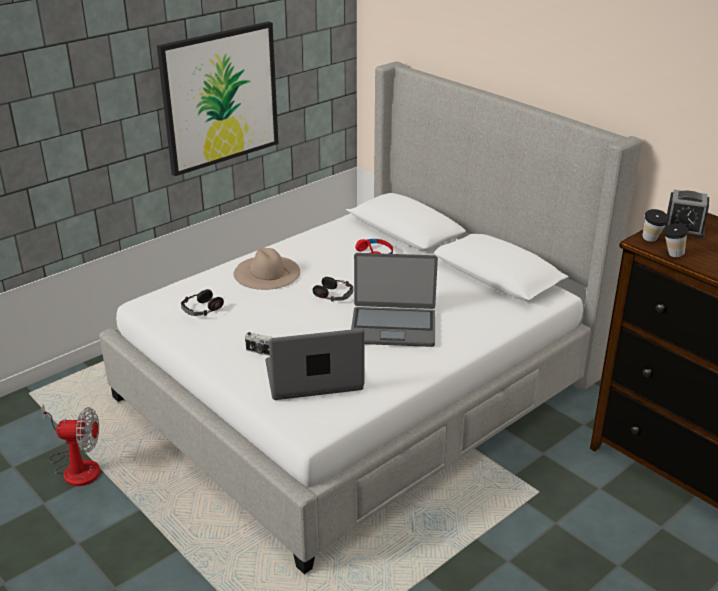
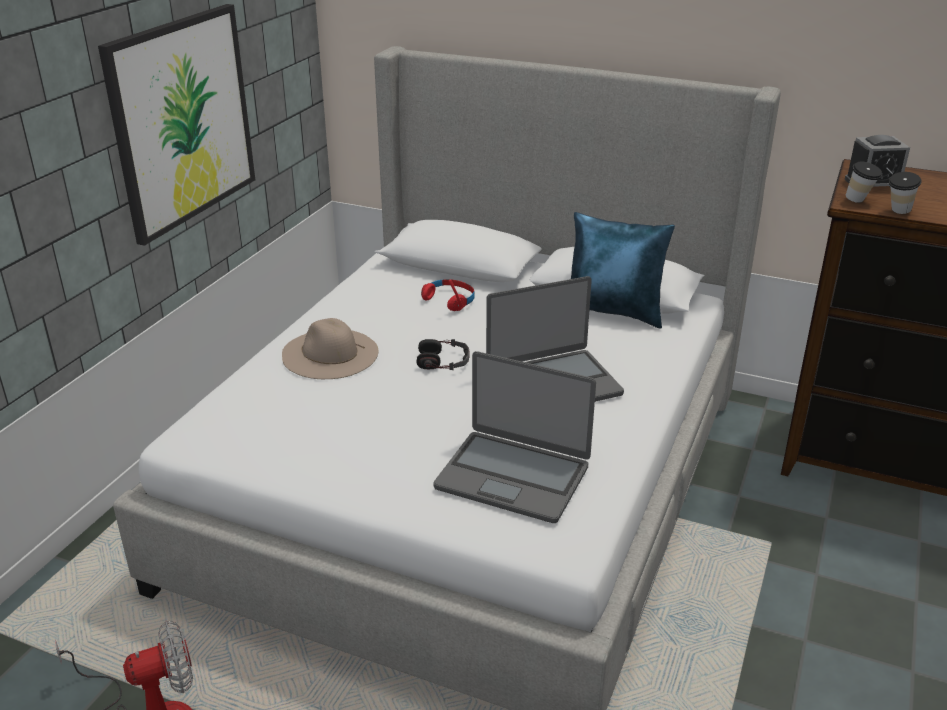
camera: 25 degrees left, 0 degrees up
headphones [181,289,224,316] -> none
camera [245,332,274,356] -> none
laptop [265,329,365,400] -> laptop turned 120 degrees counterclockwise [433,351,596,523]
none -> blue pillow [571,212,675,329]

